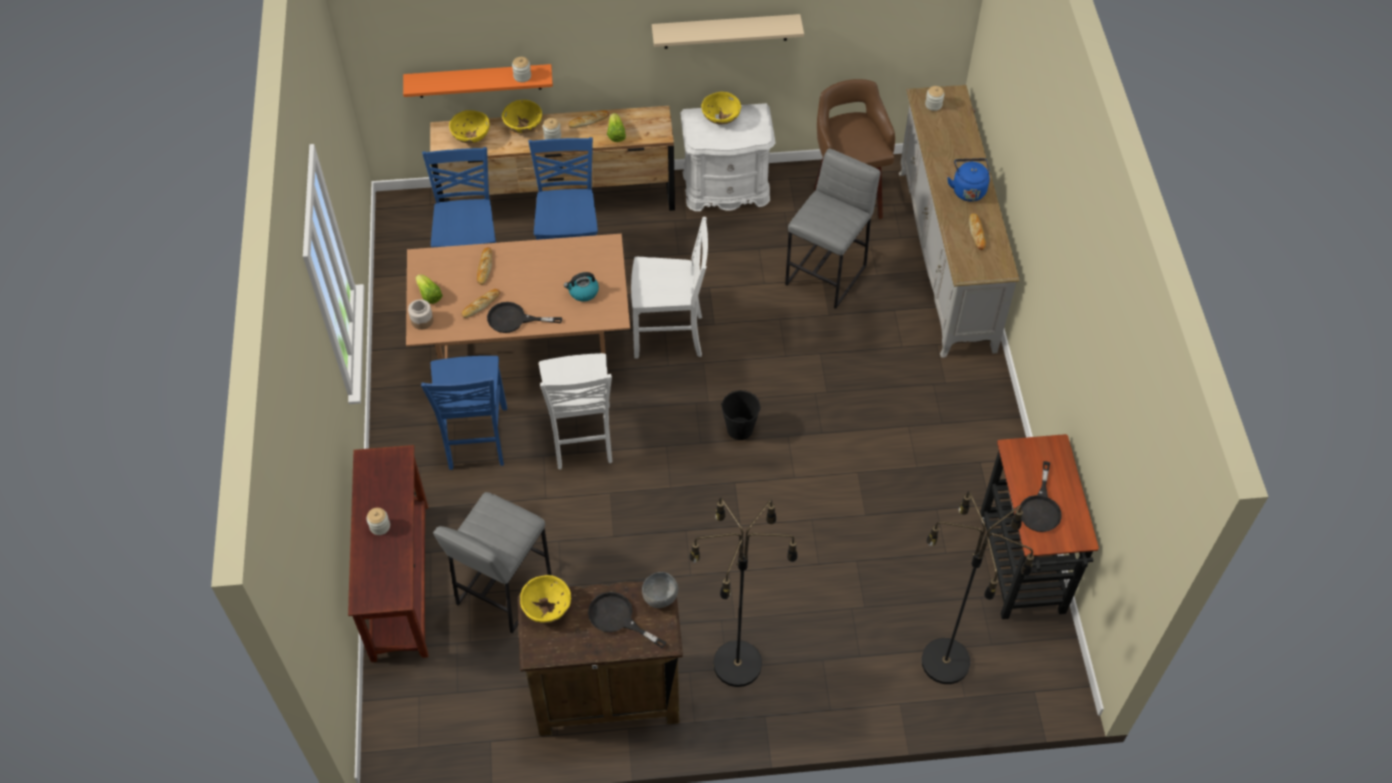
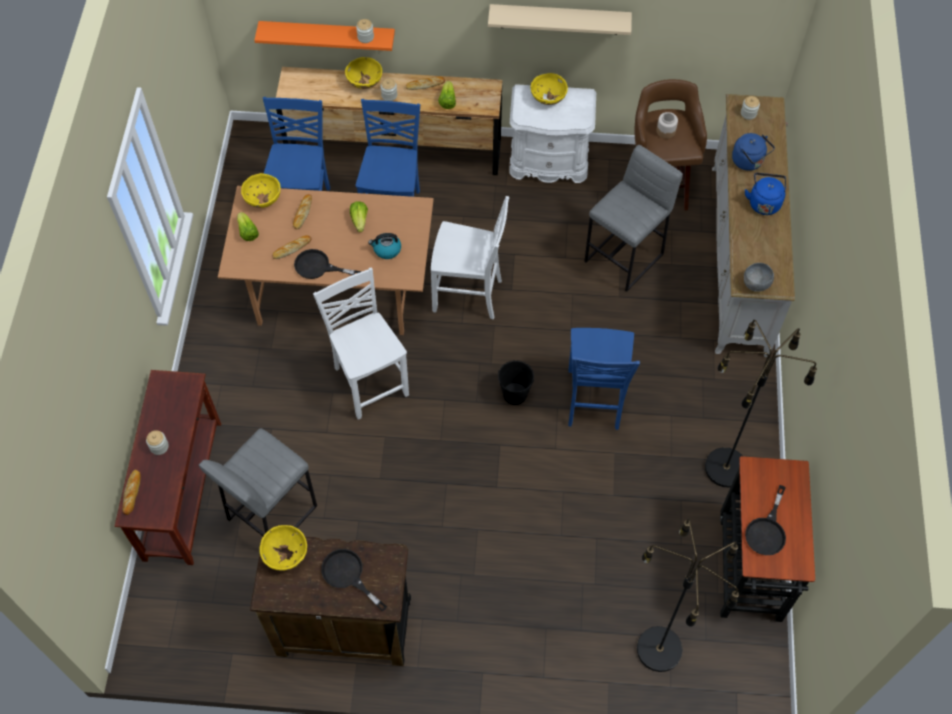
camera: 10 degrees right, 5 degrees up
jar [408,299,433,330] -> jar moved to [656,112,678,139]
blue chair [421,356,507,470] -> blue chair moved to [568,328,640,430]
yellow bowl [449,110,490,144] -> yellow bowl moved to [241,173,280,208]
white chair [539,353,612,469] -> white chair turned 150 degrees clockwise [313,267,409,420]
grey bowl [642,572,678,608] -> grey bowl moved to [744,263,774,292]
floor lamp [690,497,797,687] -> floor lamp moved to [705,320,817,488]
bread [969,213,986,250] -> bread moved to [123,470,141,515]
none -> lettuce [350,201,368,232]
none -> blue kettle [732,133,775,171]

